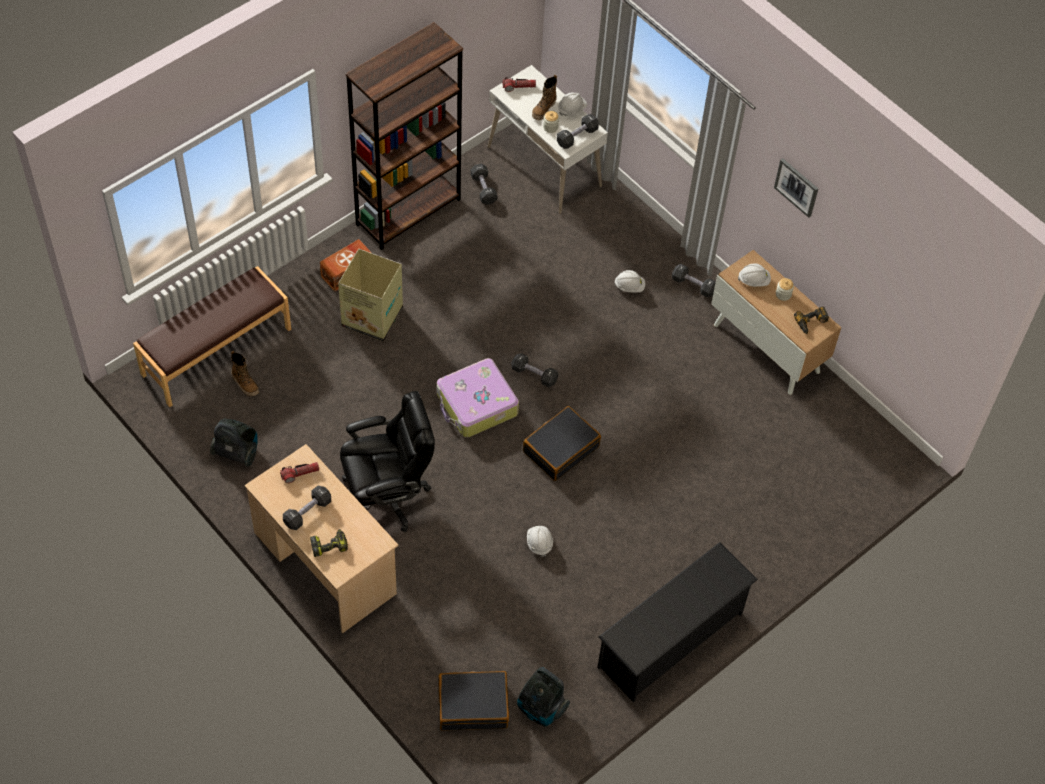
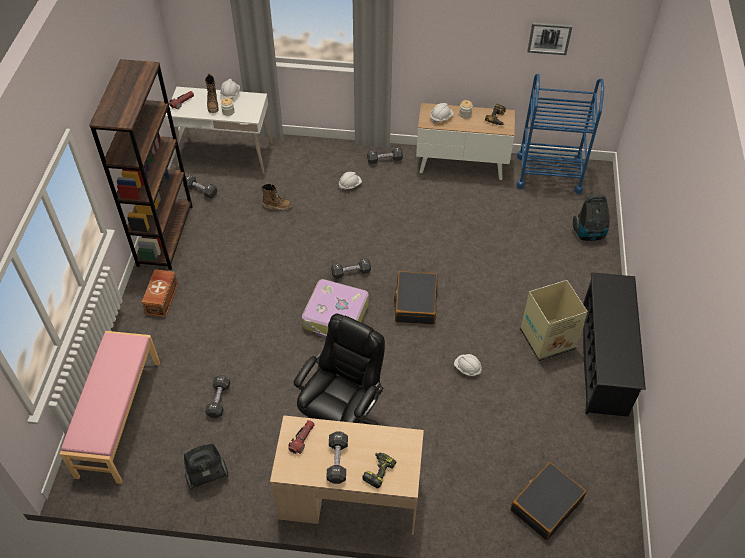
camera: 40 degrees left, 5 degrees down
brown bench [133,266,291,407] -> pink bench [60,331,160,484]
boot [231,351,259,397] -> boot moved to [261,184,292,211]
cardboard box [338,249,403,341] -> cardboard box moved to [520,280,588,361]
vacuum cleaner [517,667,570,727] -> vacuum cleaner moved to [573,195,610,241]
black dumbbell [557,114,599,149] -> black dumbbell moved to [205,375,230,418]
picture [774,158,818,218] -> picture moved to [527,22,572,55]
none -> blue cart [516,74,604,194]

